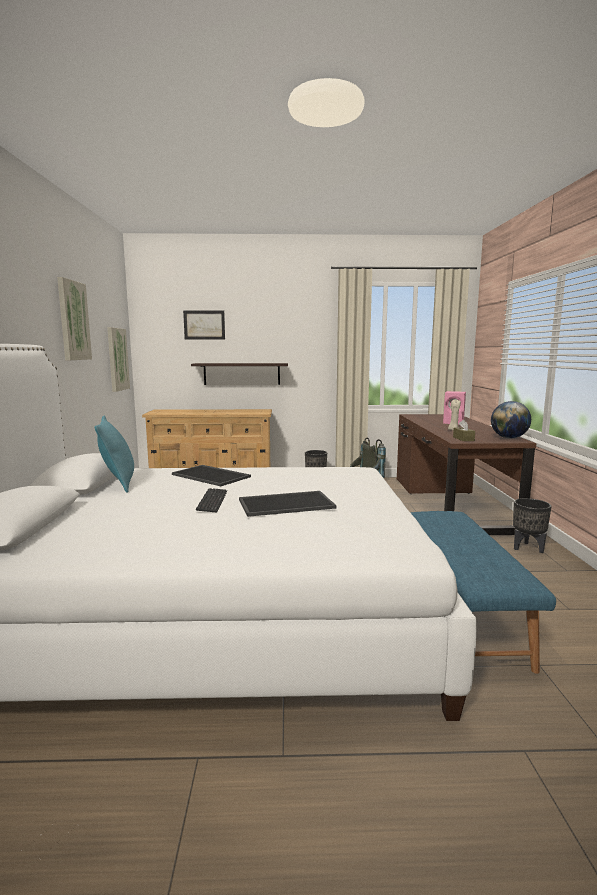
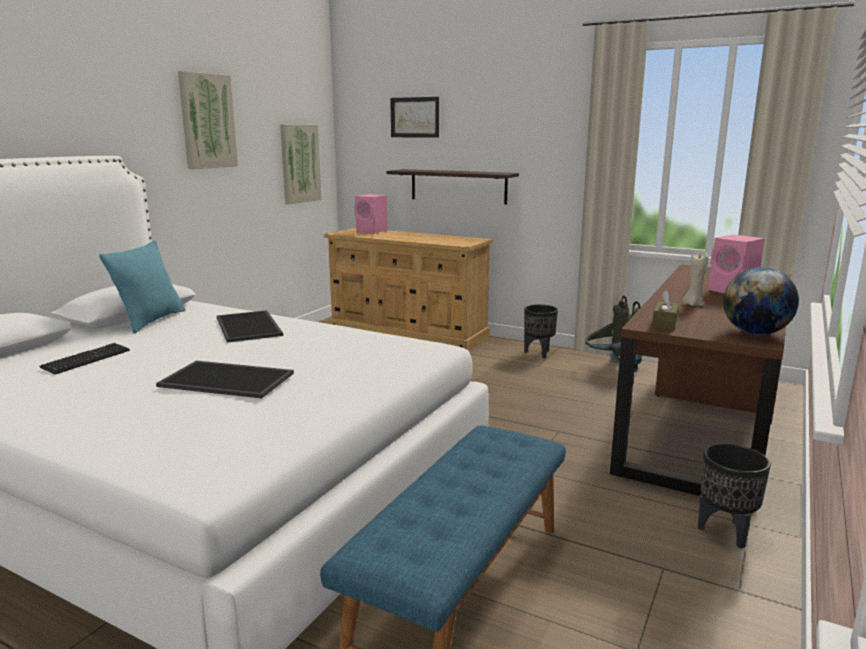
camera: 30 degrees right, 5 degrees up
keyboard [196,488,227,513] -> keyboard moved to [39,343,130,374]
none -> pink speaker [354,194,388,234]

